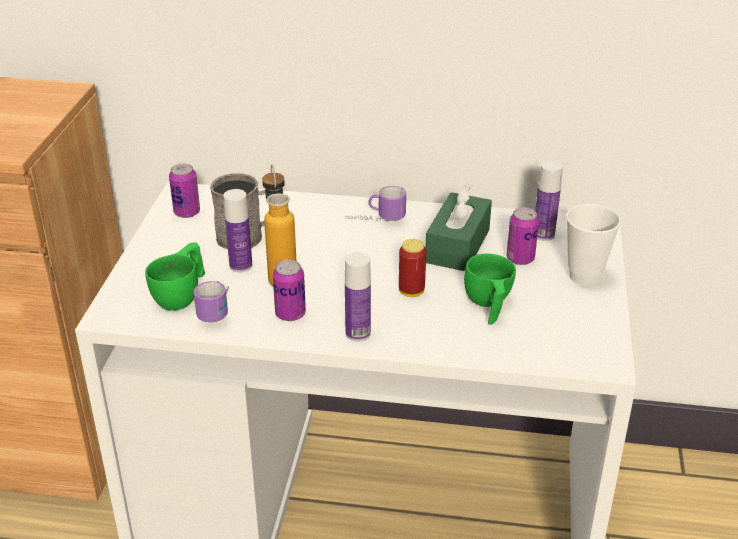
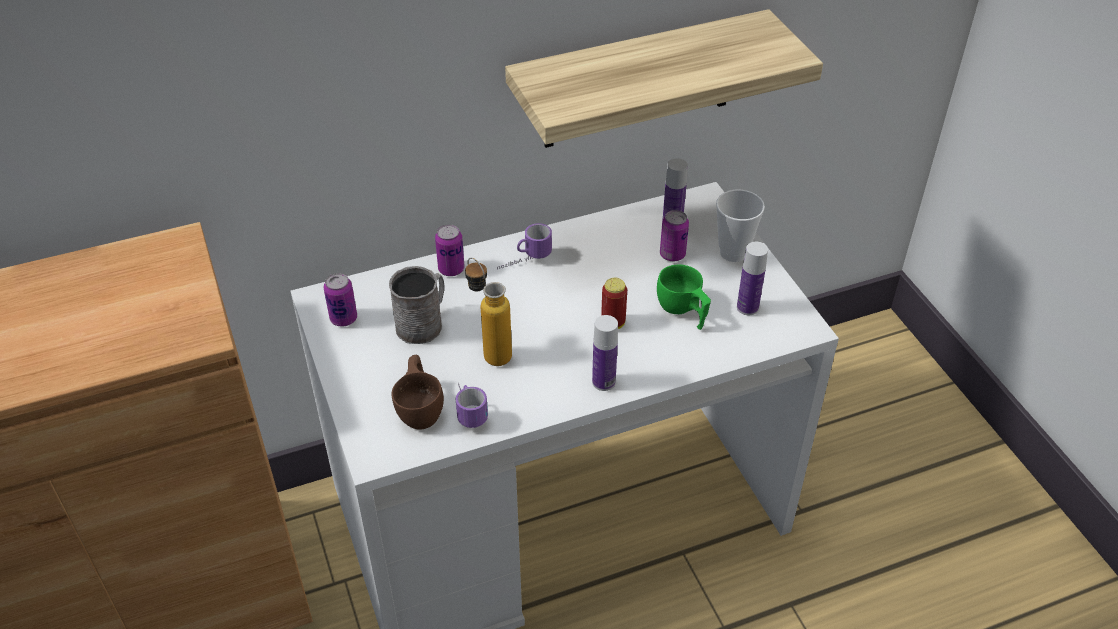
camera: 30 degrees left, 10 degrees up
green cup [145,243,205,310] -> brown cup [392,355,444,430]
bottle [223,189,252,272] -> bottle moved to [737,242,768,315]
can [273,260,306,321] -> can moved to [435,224,465,276]
green tissue box [425,183,492,271] -> none
none -> shelf [505,9,823,148]

